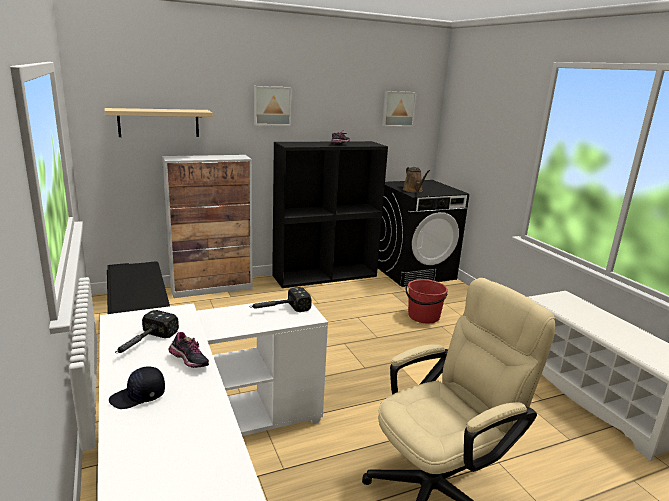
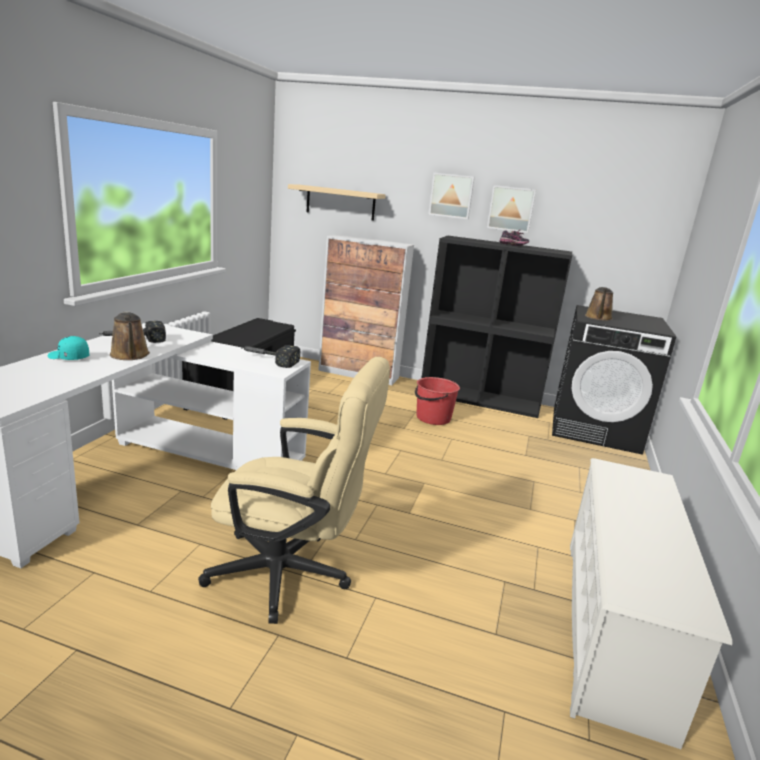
camera: 40 degrees right, 0 degrees up
black cap [109,366,165,409] -> turquoise cap [48,336,89,360]
shoe [169,332,209,368] -> brown watering can [110,311,150,360]
picture [382,91,416,127] -> picture moved to [487,185,536,233]
red bucket [406,279,448,323] -> red bucket moved to [415,377,460,425]

